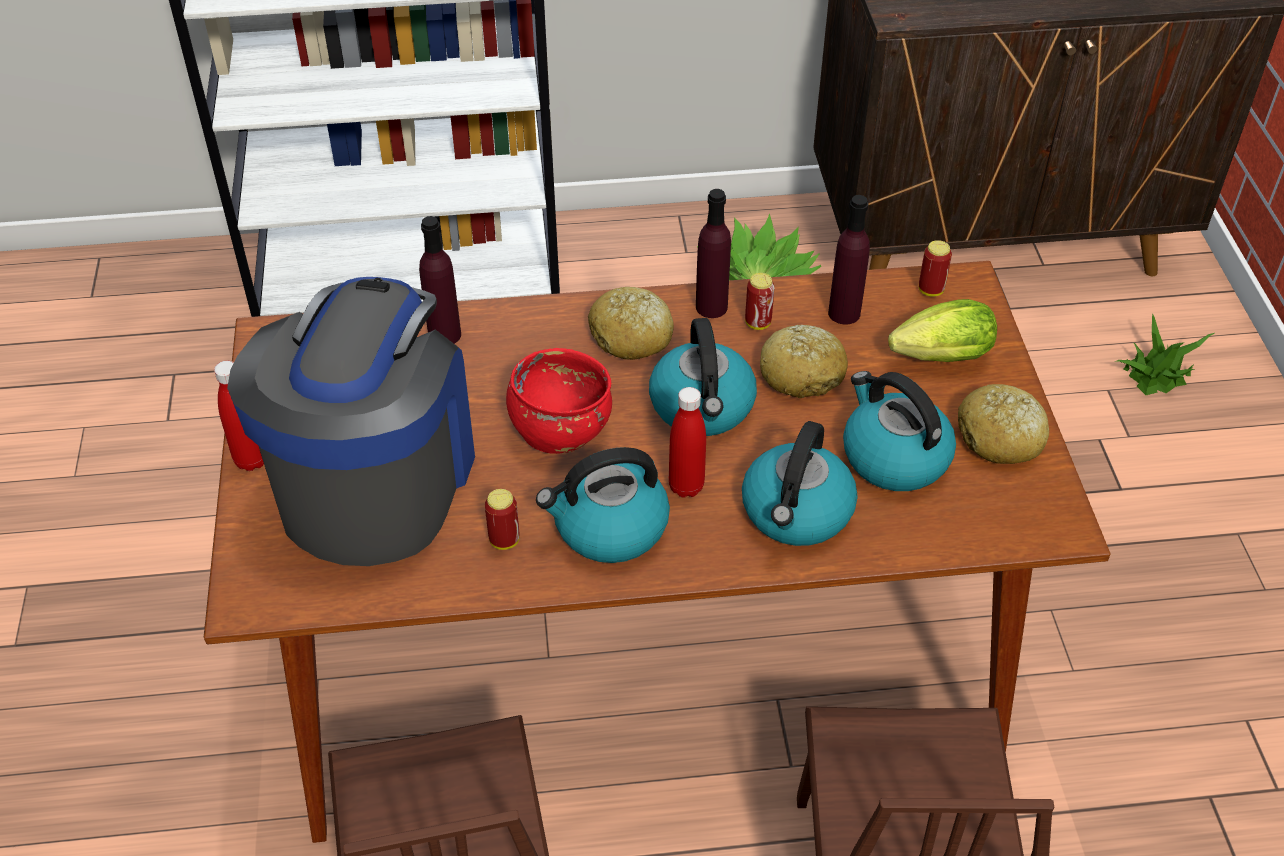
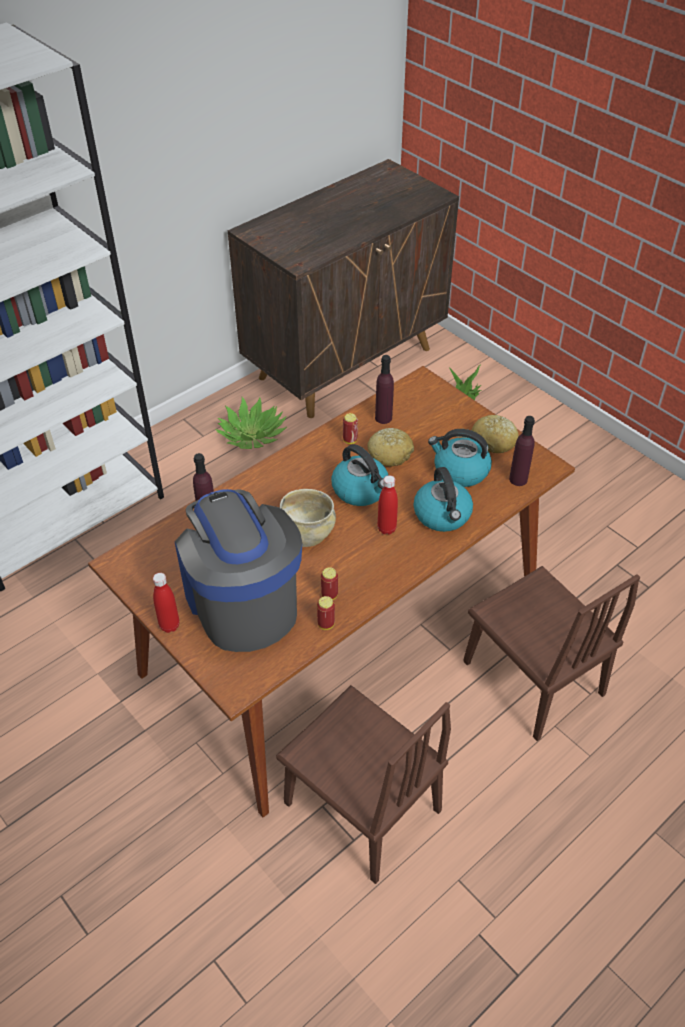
camera: 35 degrees left, 0 degrees up
red bowl [506,348,612,454] -> beige bowl [279,489,336,547]
kettle [536,447,670,563] -> none
bread [588,287,674,360] -> none
purple bottle [696,189,731,318] -> purple bottle moved to [509,416,535,486]
lettuce [888,299,997,362] -> none
can [919,240,952,297] -> can moved to [317,596,335,630]

